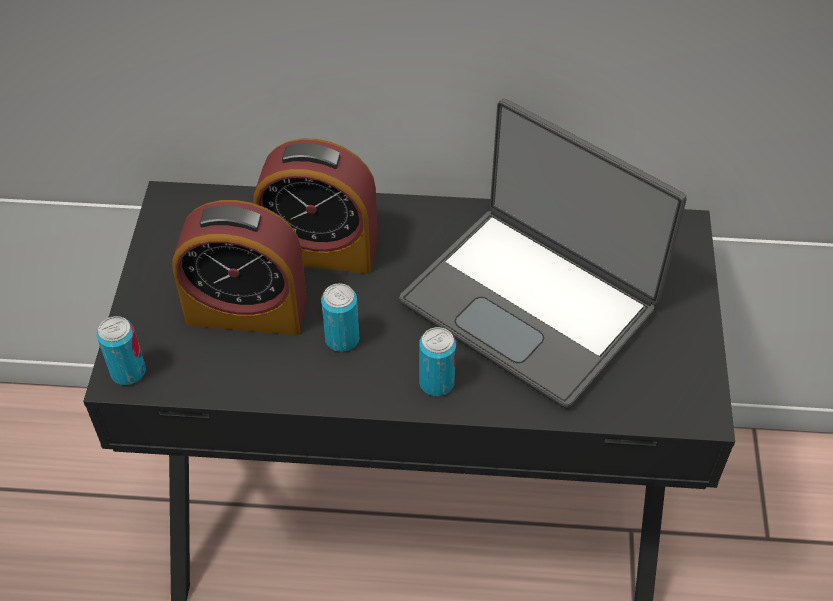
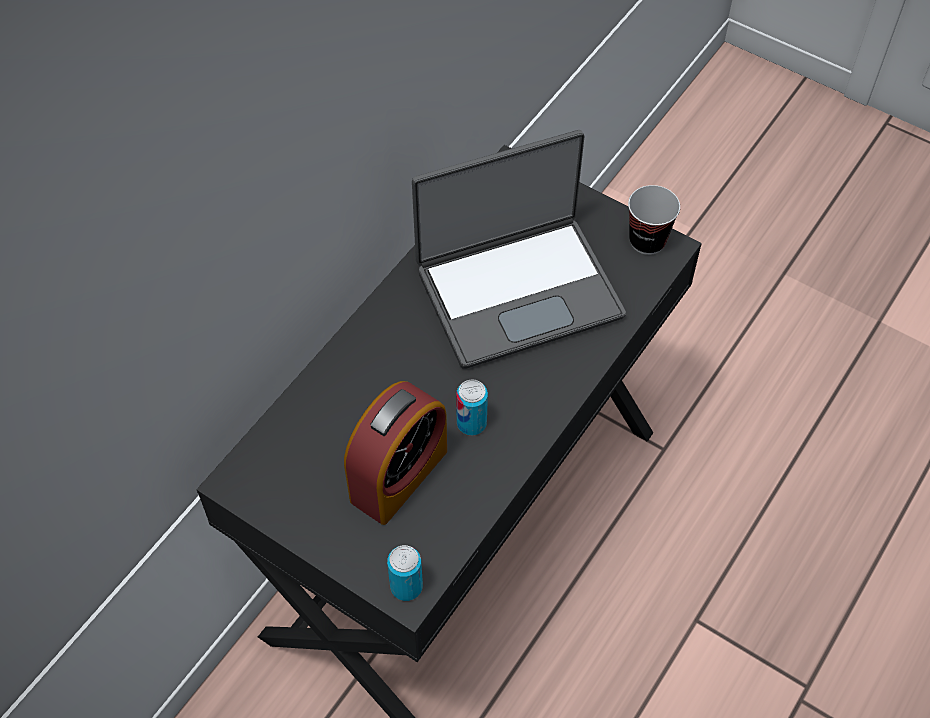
camera: 60 degrees left, 5 degrees up
alarm clock [253,139,378,274] -> none
can [419,327,456,396] -> none
none -> cup [628,185,680,255]

